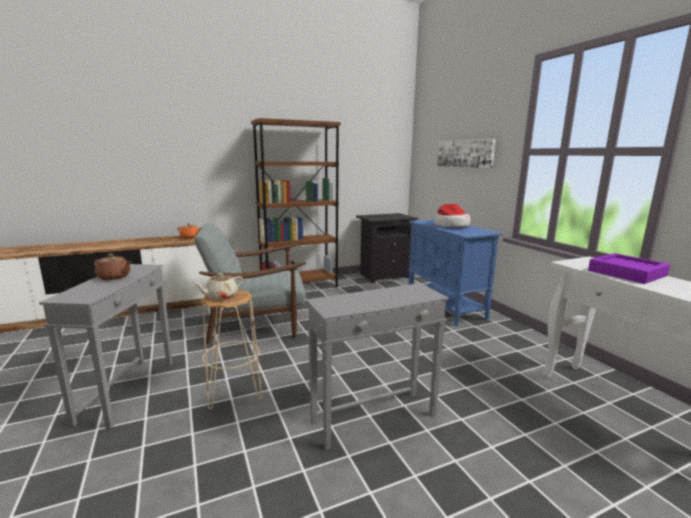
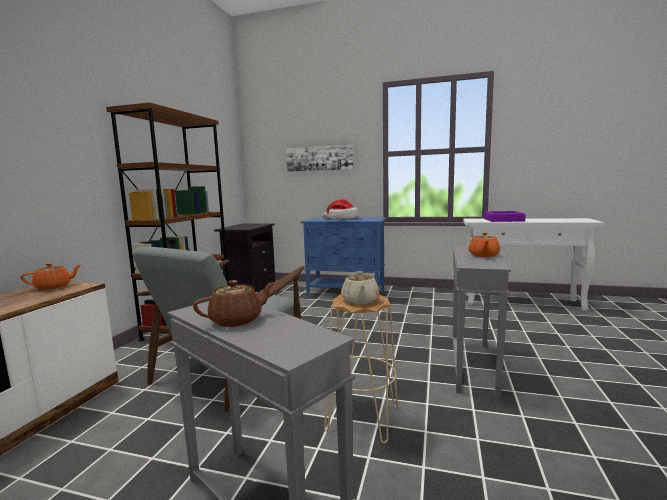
camera: 50 degrees left, 5 degrees down
none -> orange teapot [468,232,500,257]

